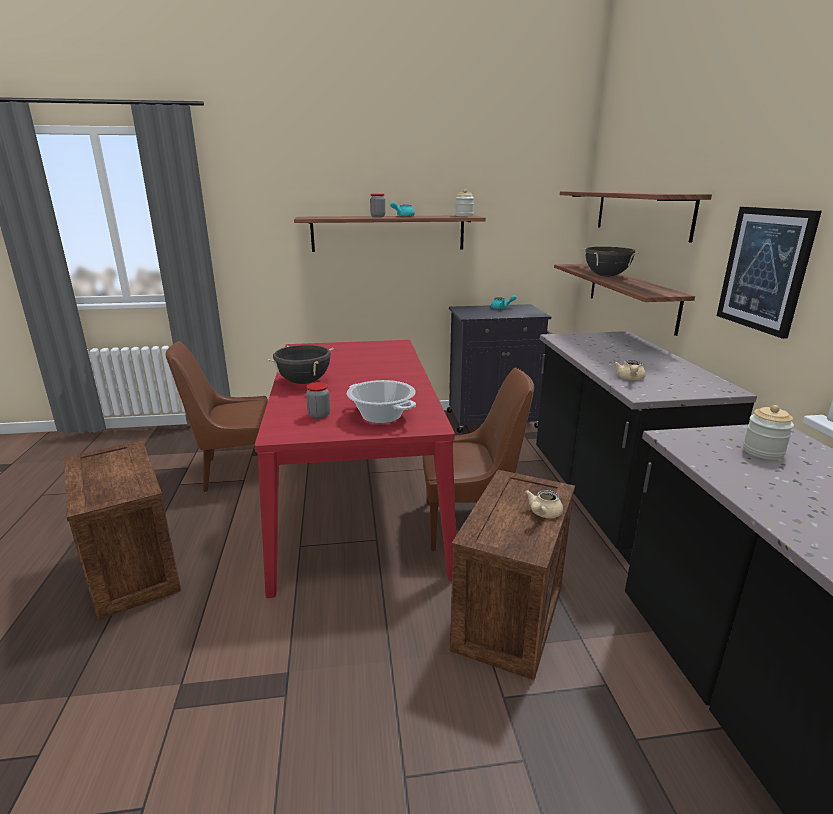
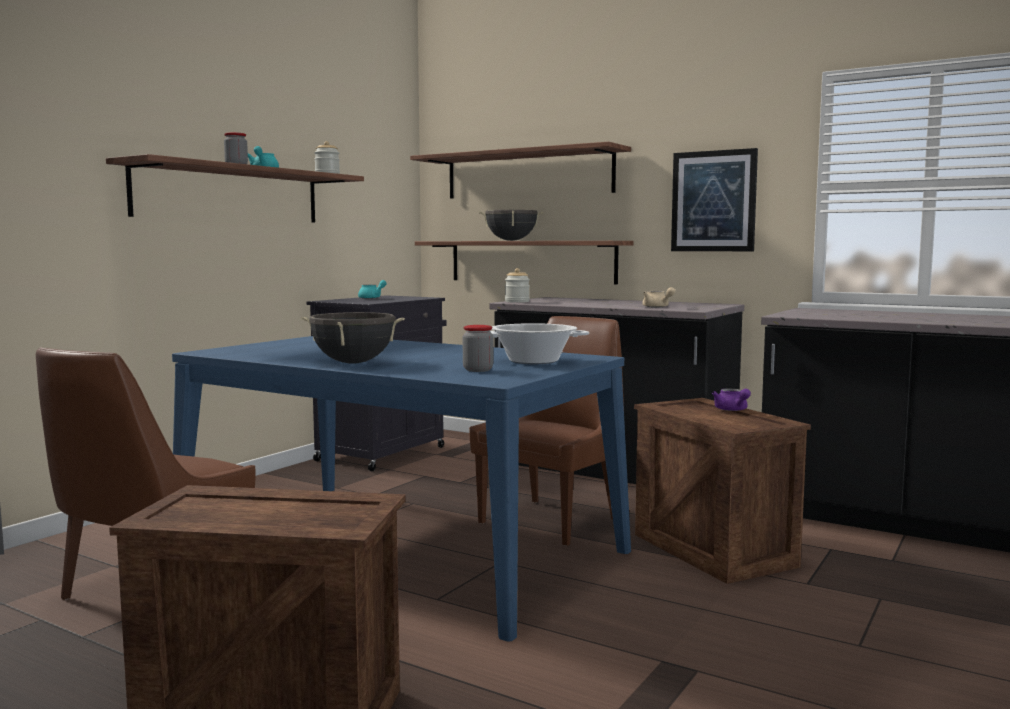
camera: 50 degrees left, 15 degrees down
red dining table [255,340,456,598] -> blue dining table [172,336,631,642]
beige teapot [525,490,563,518] -> purple teapot [712,388,751,411]
jar [743,405,794,460] -> jar moved to [505,268,530,303]

